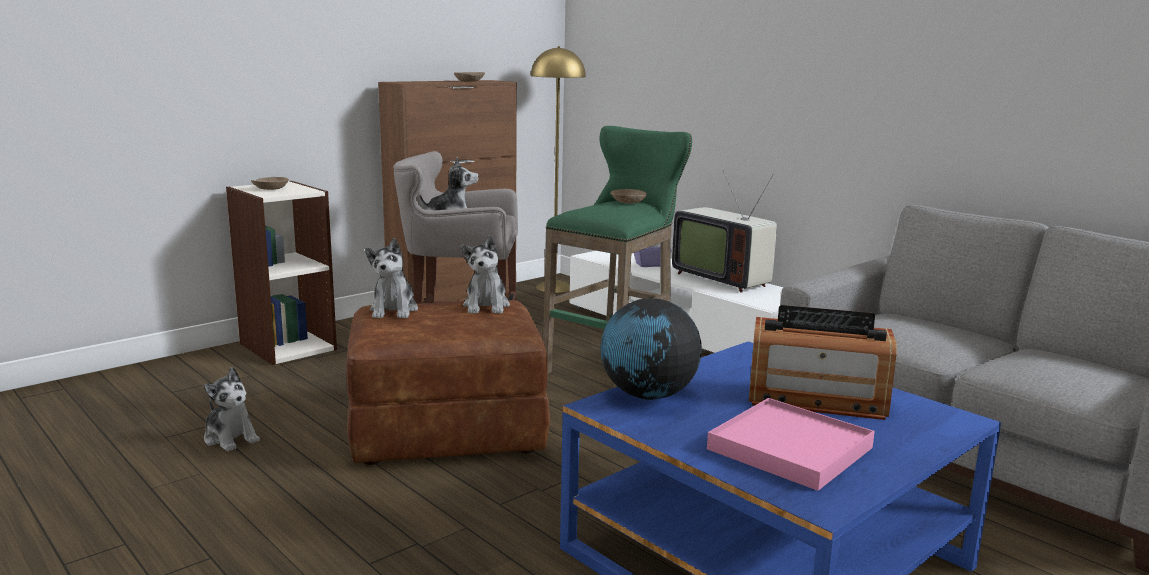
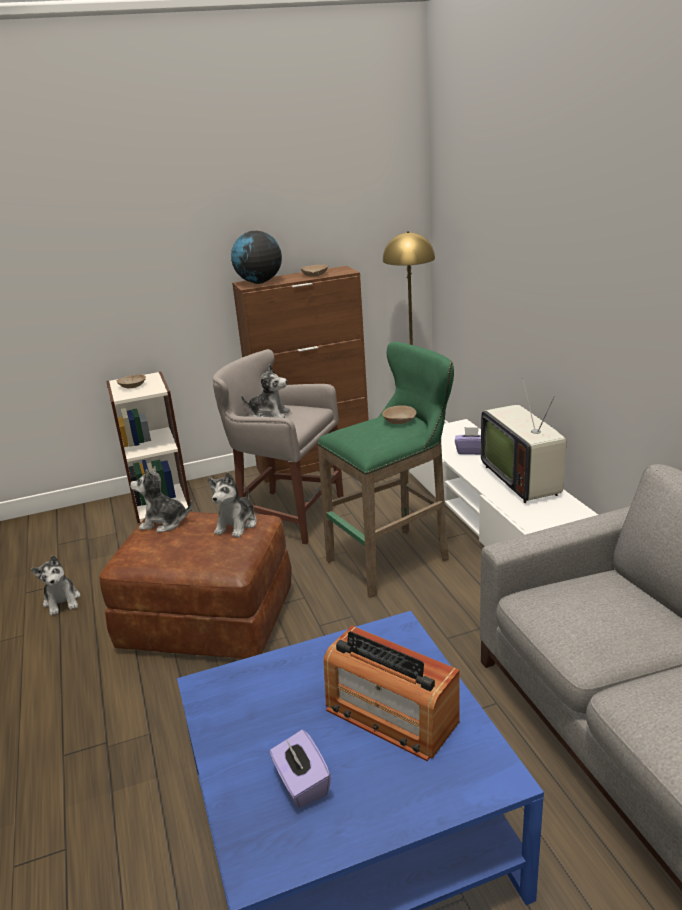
camera: 25 degrees right, 10 degrees up
plush toy [365,238,418,318] -> plush toy turned 75 degrees clockwise [130,466,193,533]
globe [601,298,702,400] -> globe moved to [231,231,282,284]
pink tray [707,398,875,491] -> purple tissue box [270,730,331,808]

